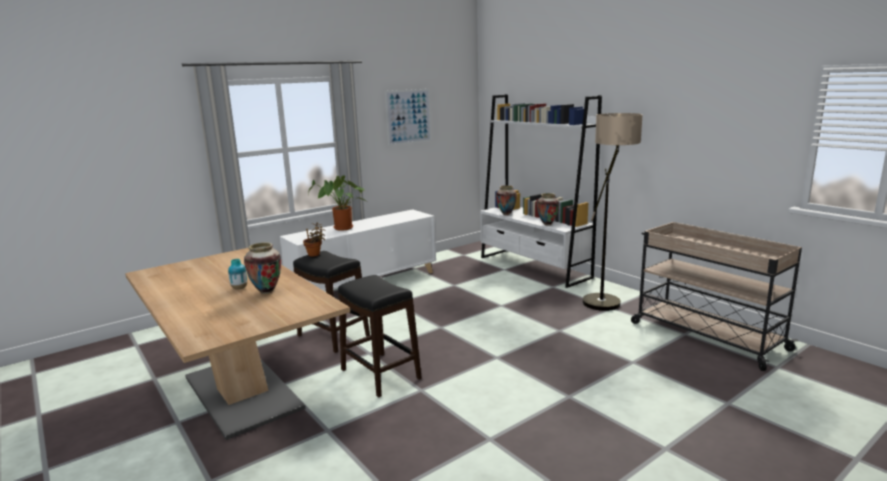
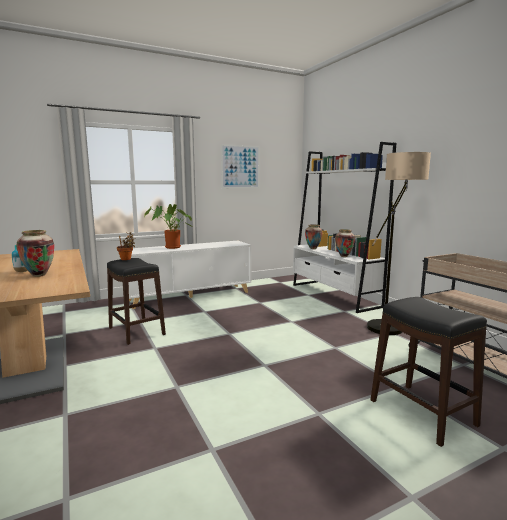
camera: 10 degrees right, 5 degrees down
black stool [338,275,422,398] -> black stool moved to [371,297,487,447]

